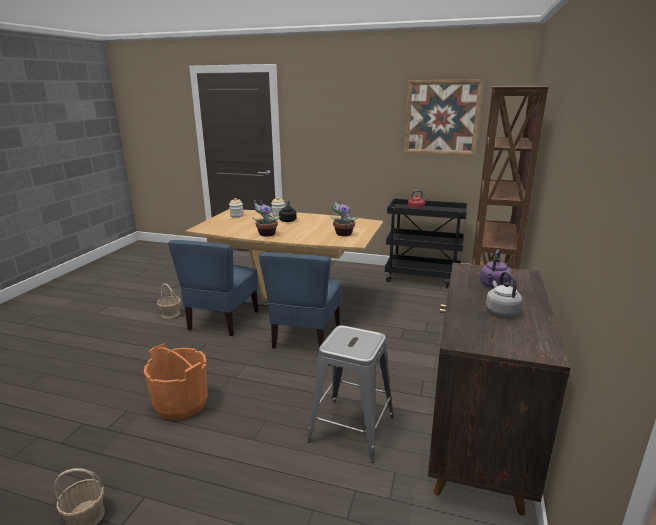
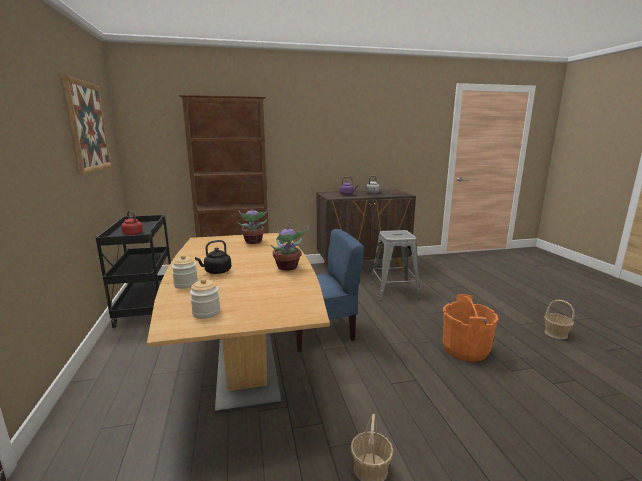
camera: 120 degrees left, 5 degrees down
blue chair [168,240,259,336] -> none

